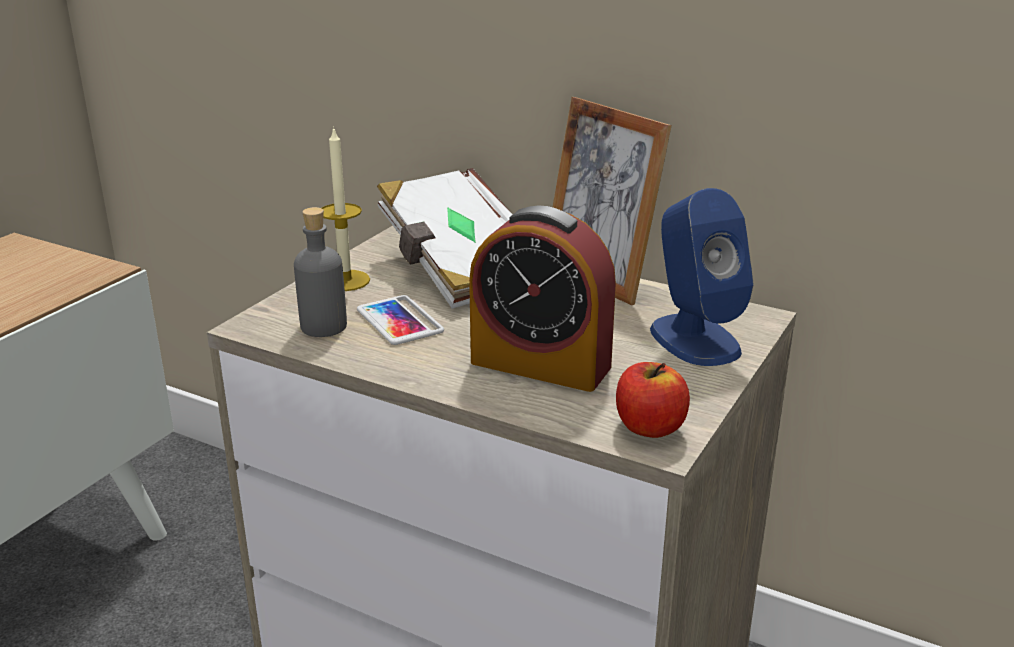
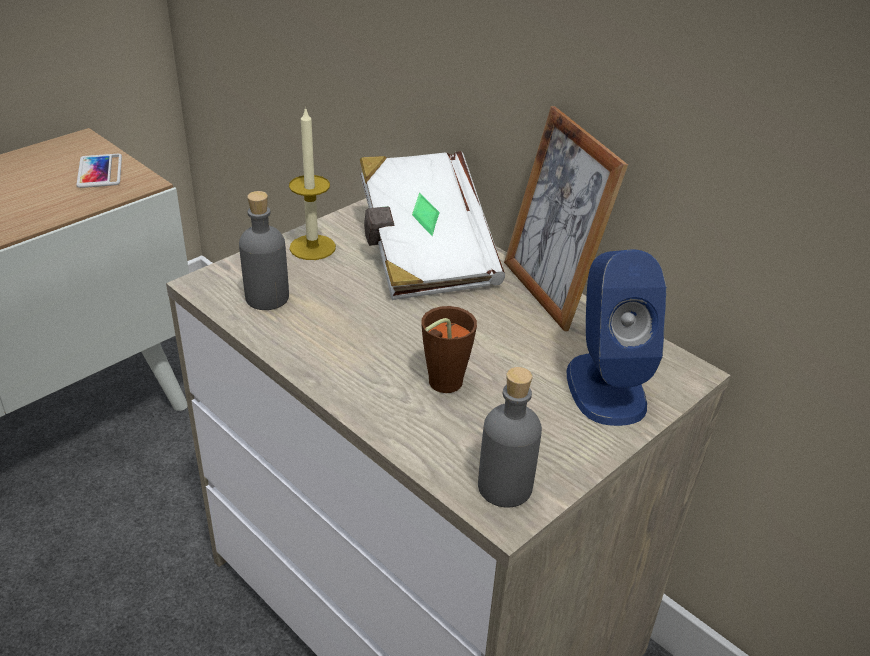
camera: 15 degrees right, 10 degrees up
phone [357,295,444,345] -> phone moved to [76,154,122,188]
alarm clock [469,206,616,392] -> brown cup [421,306,477,393]
apple [616,362,690,438] -> grey bottle [478,367,542,508]

